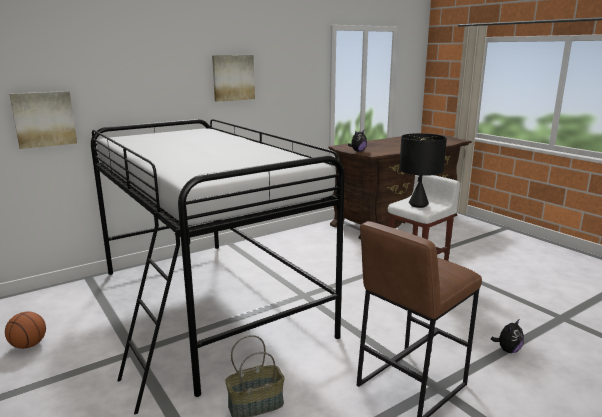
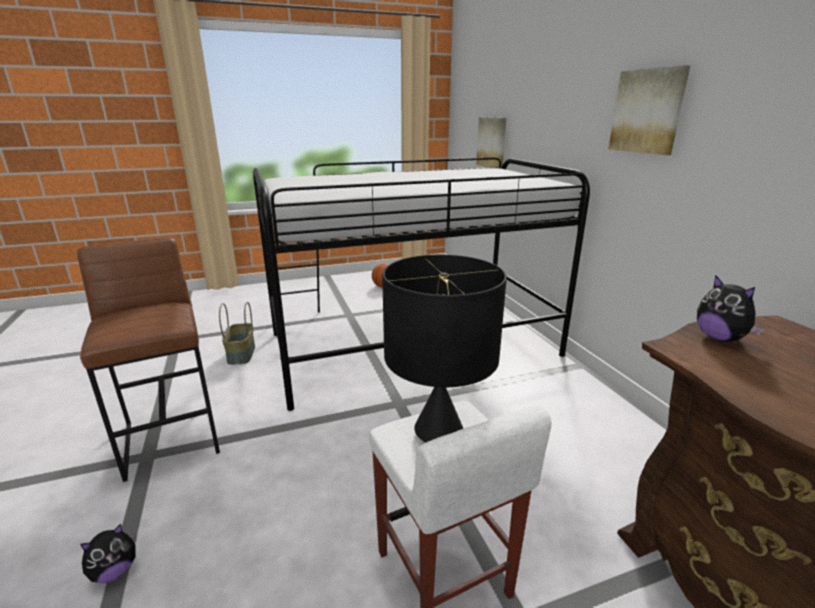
camera: 105 degrees right, 5 degrees up
plush toy [491,319,524,353] -> plush toy turned 105 degrees counterclockwise [80,524,136,583]

